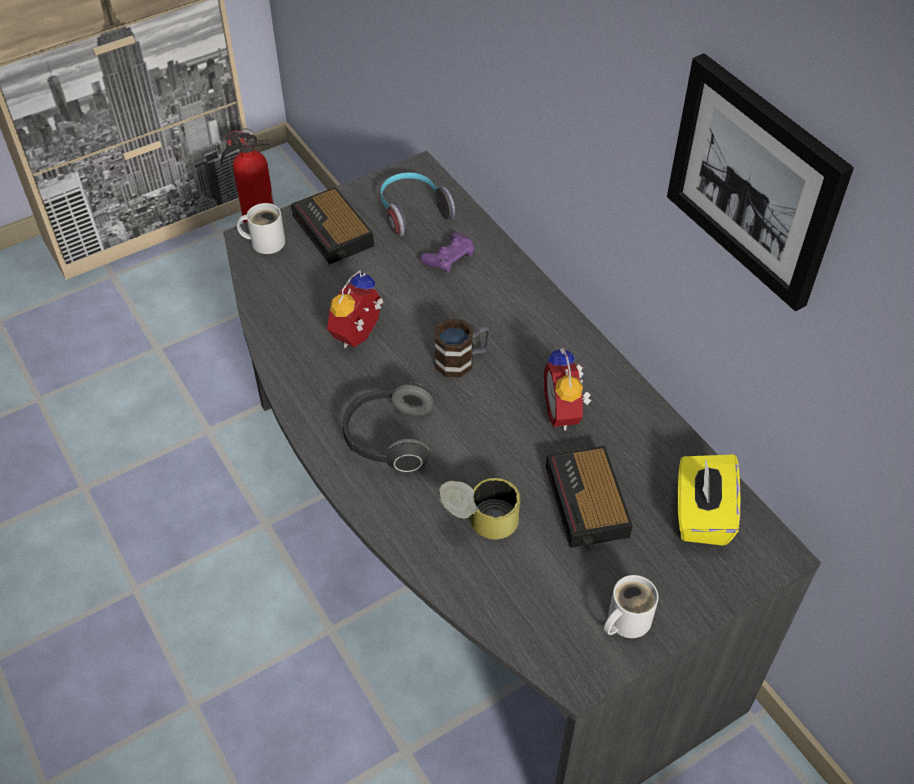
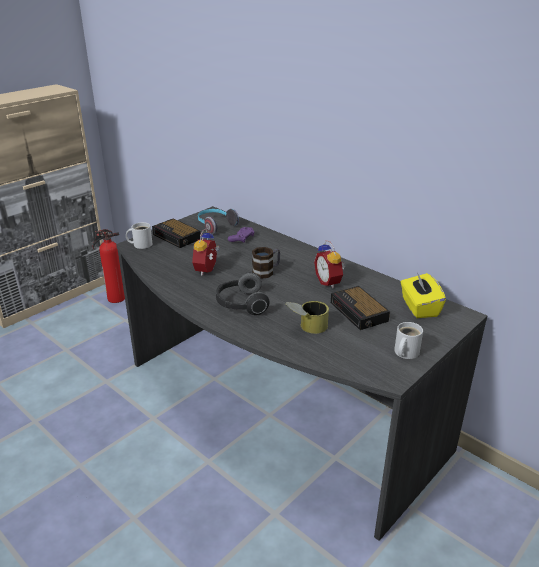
camera: 15 degrees left, 20 degrees down
picture [667,53,854,312] -> none

